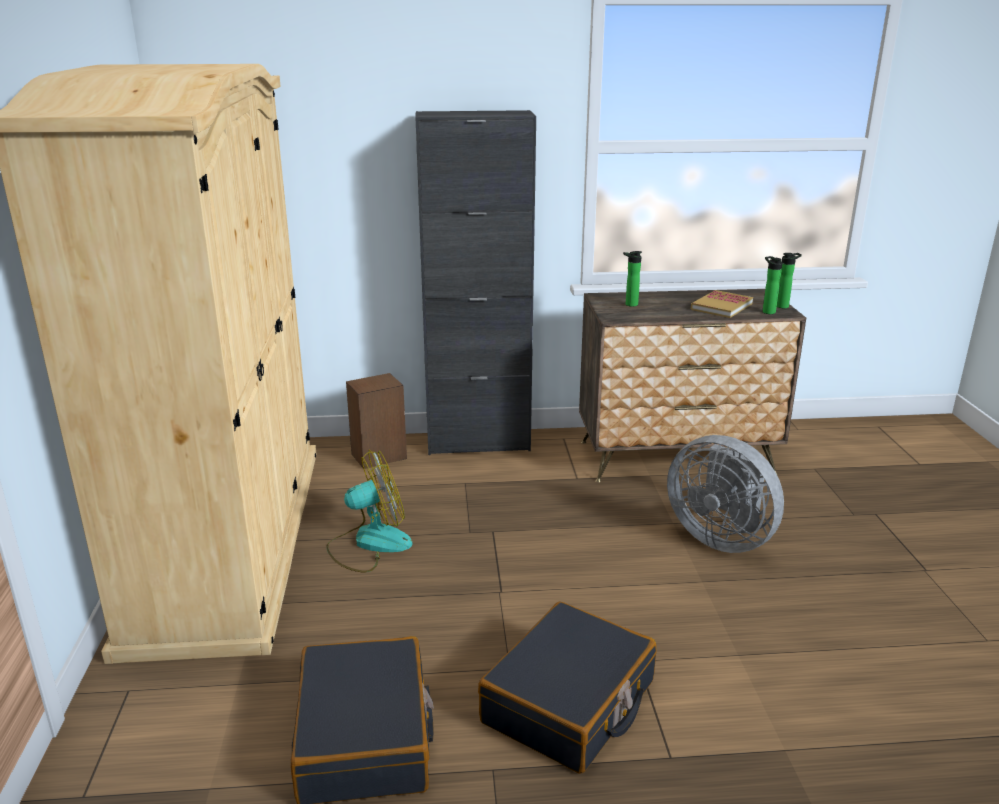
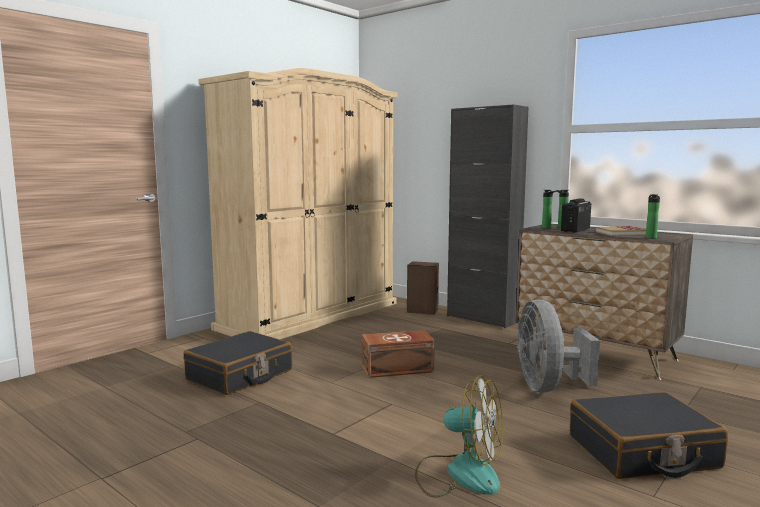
camera: 45 degrees right, 15 degrees down
fan [326,450,412,573] -> fan moved to [415,375,503,497]
black suitcase [478,602,656,774] -> black suitcase moved to [570,392,728,479]
bottle [777,253,802,308] -> bottle moved to [542,190,557,228]
none -> brown storage box [361,330,435,378]
none -> radio [561,198,591,233]

